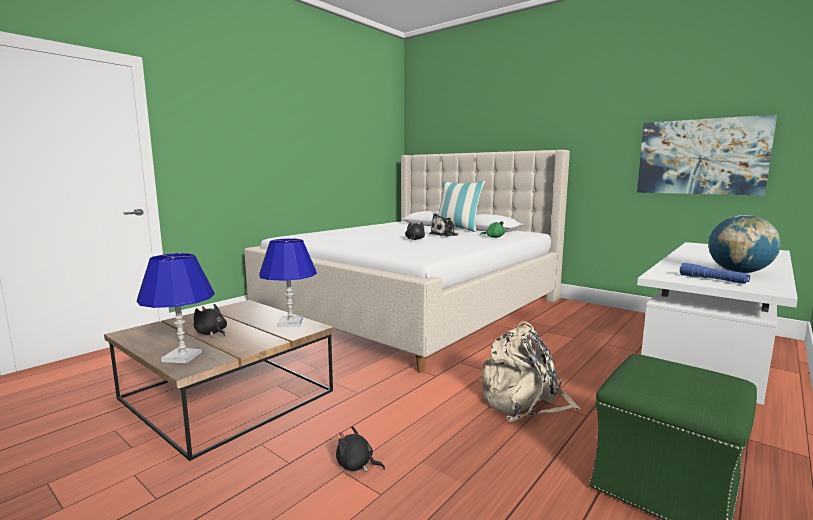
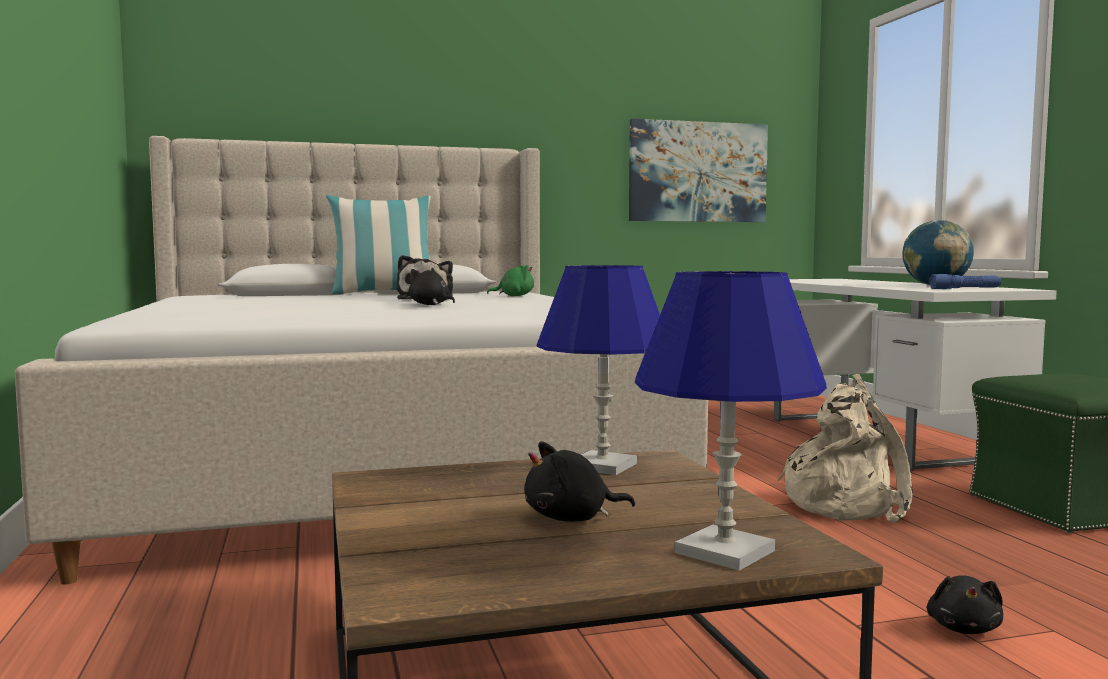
camera: 55 degrees left, 5 degrees down
black plush toy [336,426,385,472] -> black plush toy turned 45 degrees counterclockwise [927,575,1003,634]

